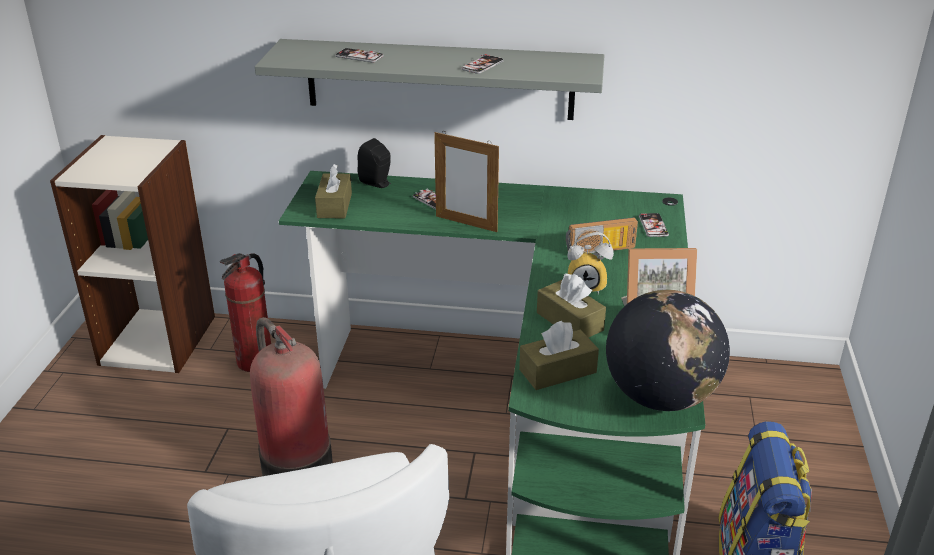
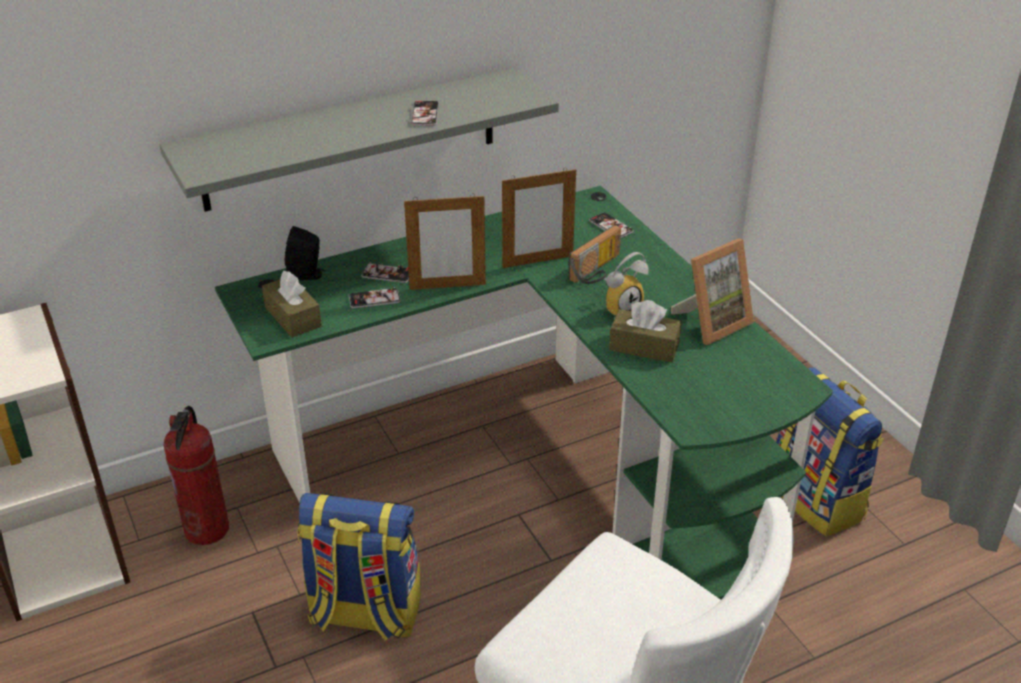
camera: 35 degrees left, 5 degrees up
fire extinguisher [250,317,333,476] -> backpack [297,493,421,641]
phone [335,47,384,63] -> phone moved to [349,287,401,309]
brown tissue box [519,321,599,390] -> none
globe [606,290,730,411] -> none
none -> picture frame [502,168,576,268]

